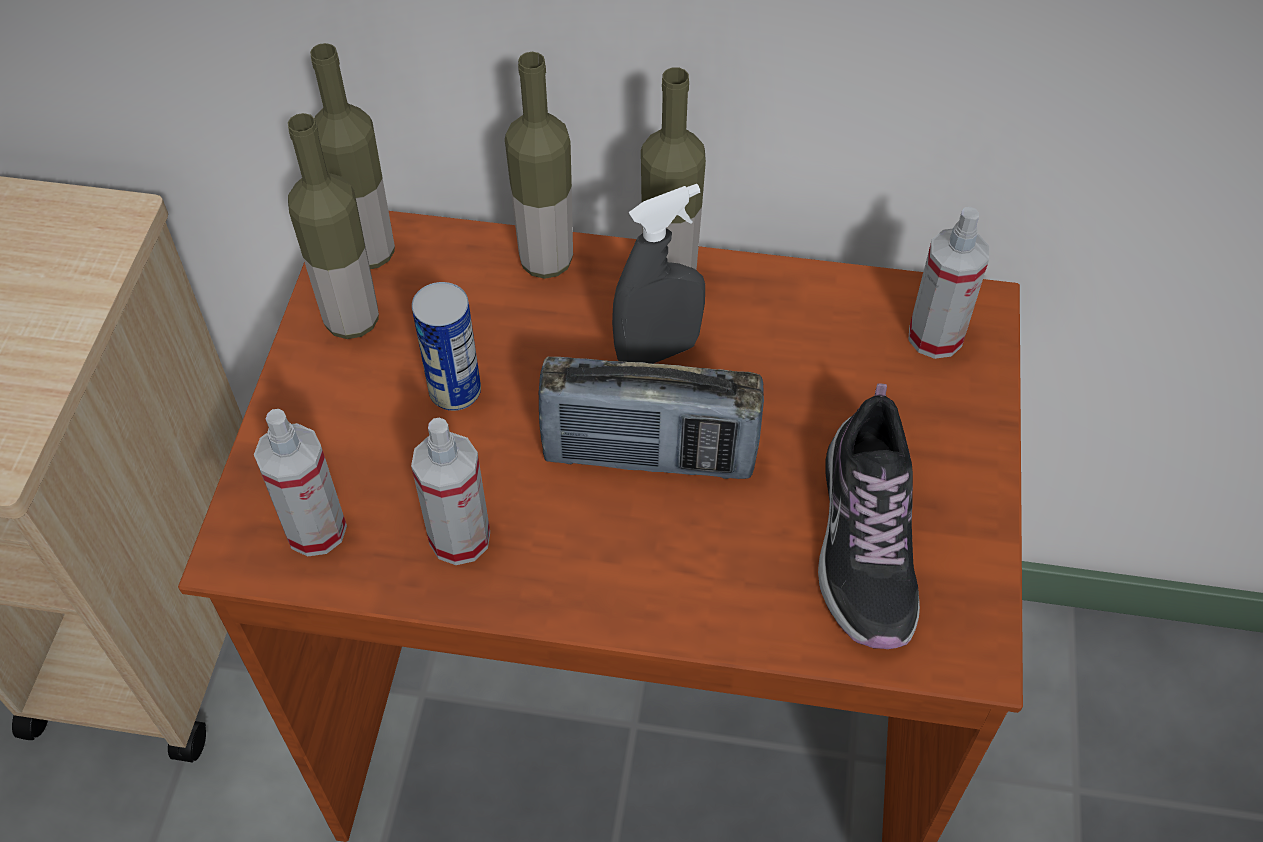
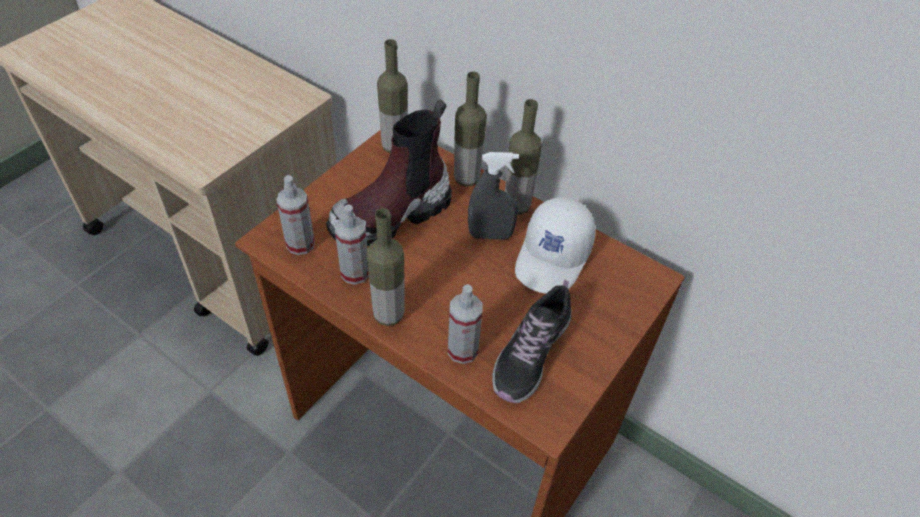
camera: 25 degrees right, 5 degrees down
bottle [288,113,379,339] -> bottle moved to [366,208,405,326]
can [412,282,481,411] -> boot [326,100,452,246]
radio [539,357,764,479] -> none
spray bottle [908,207,989,359] -> spray bottle moved to [448,284,482,364]
none -> white cap [515,197,595,294]

